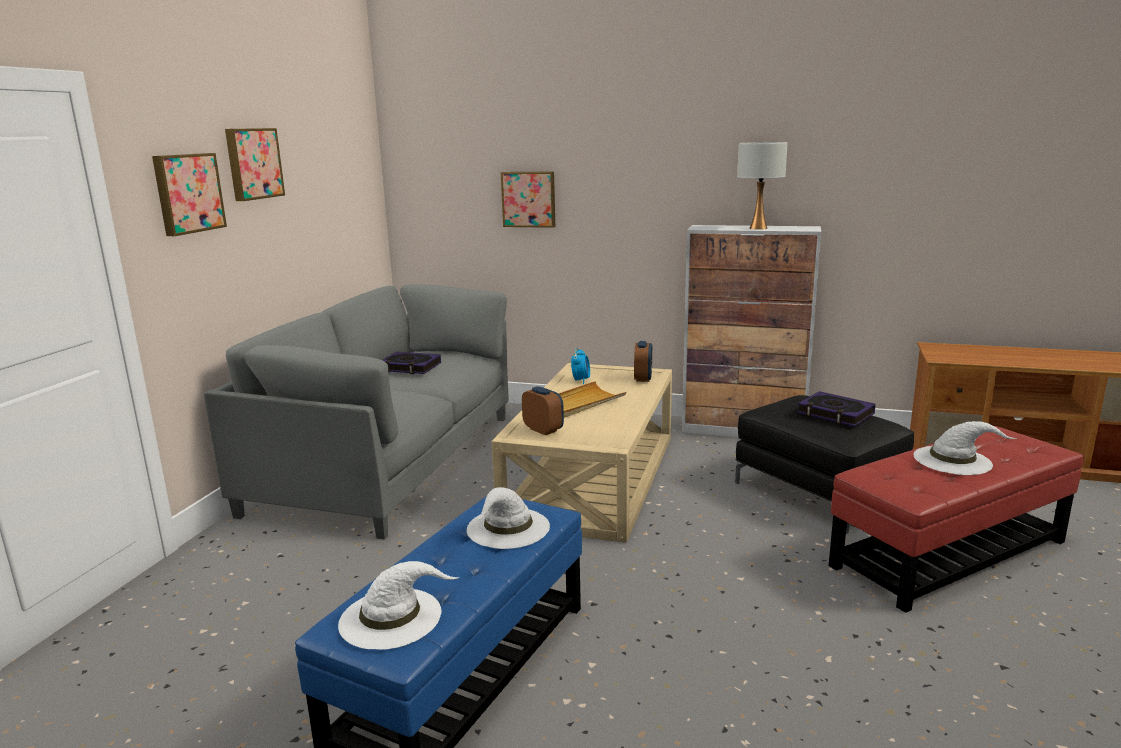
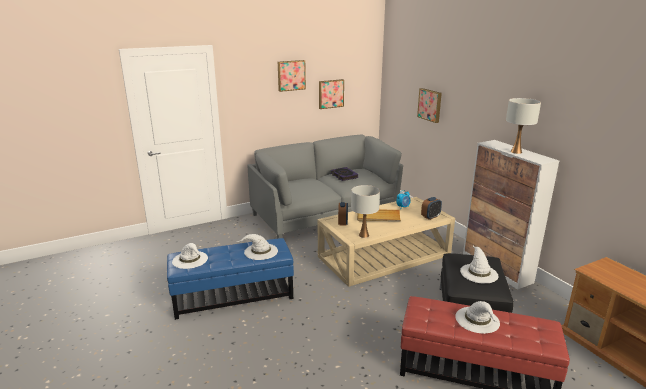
camera: 45 degrees right, 5 degrees up
picture [152,153,227,236] -> picture moved to [319,79,344,109]
book [797,391,876,427] -> white hat [460,246,498,283]
none -> white table lamp [351,185,380,238]

